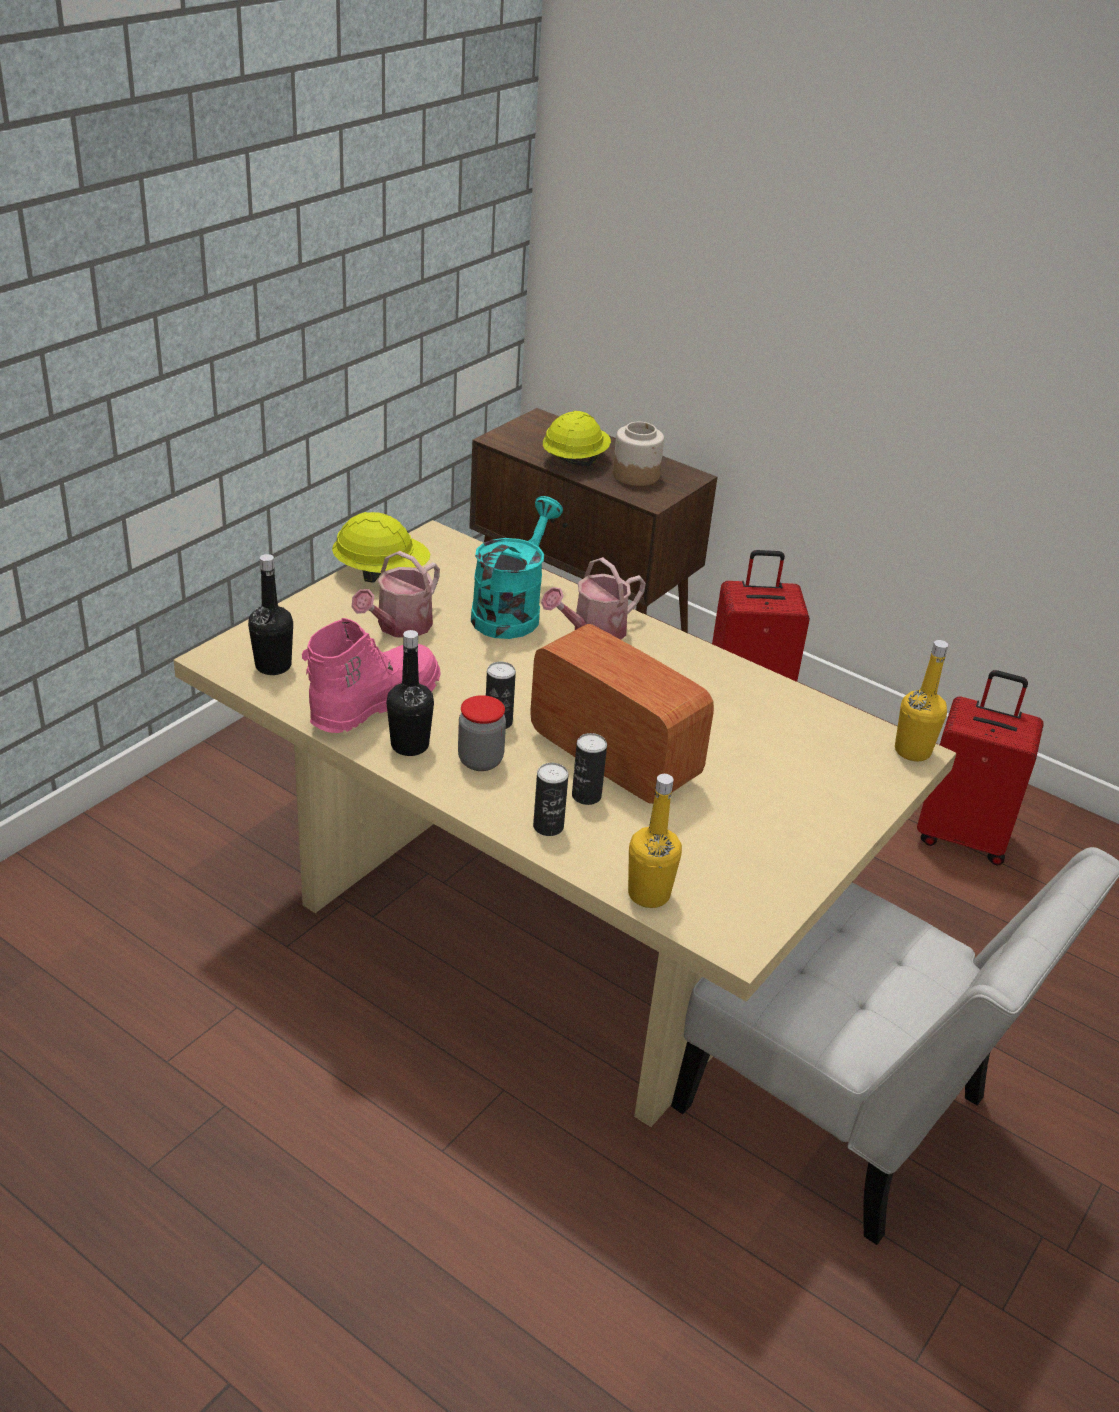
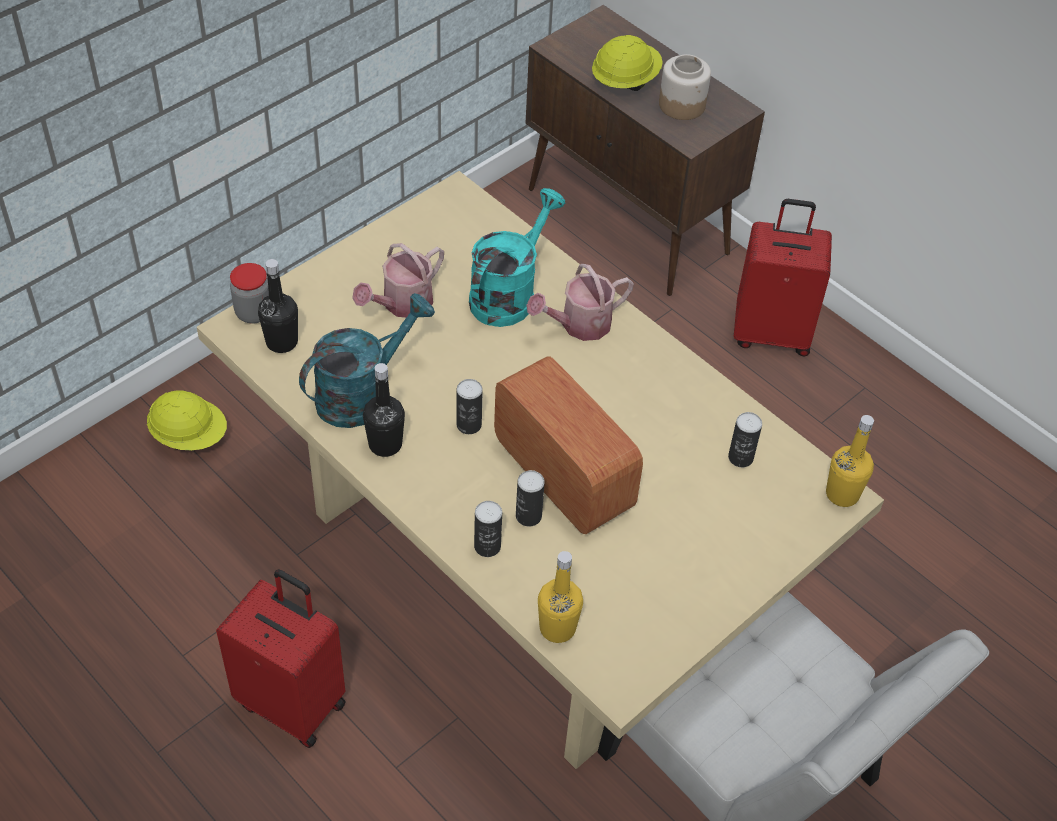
camera: 10 degrees right, 15 degrees up
pink boot [302,618,441,733] -> turquoise watering can [299,293,435,428]
yellow hard hat [332,512,430,583] -> yellow hard hat moved to [147,390,227,450]
jar [458,695,506,771] -> jar moved to [230,263,269,324]
red suitcase [917,670,1044,866] -> red suitcase moved to [216,569,346,748]
none -> can [728,412,762,467]

